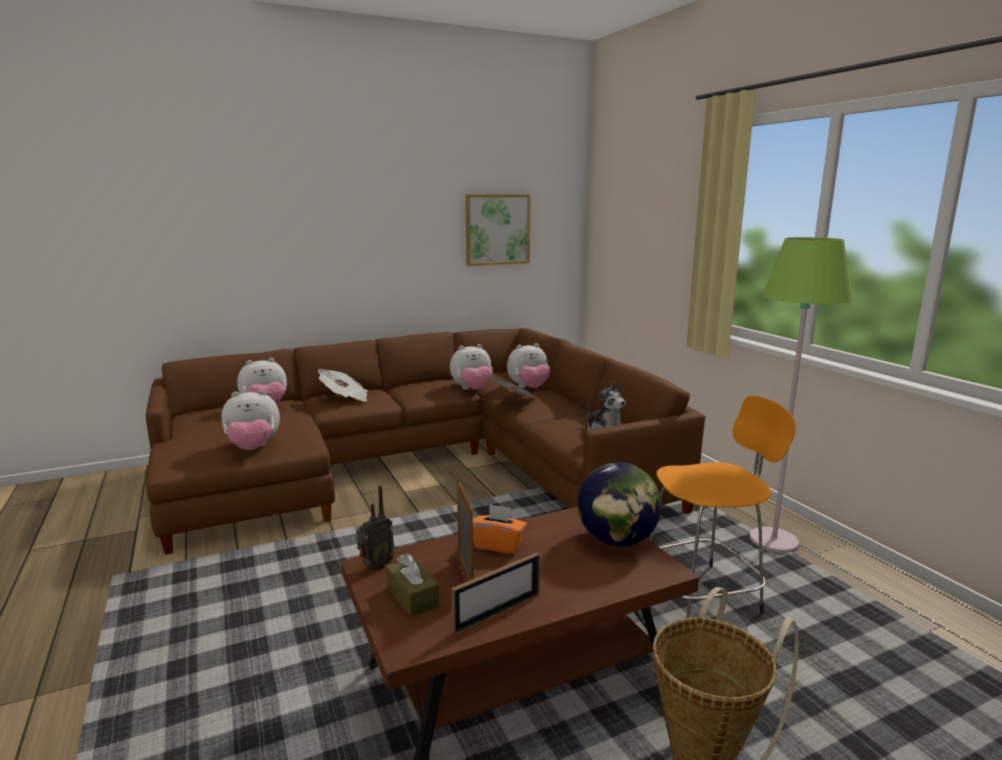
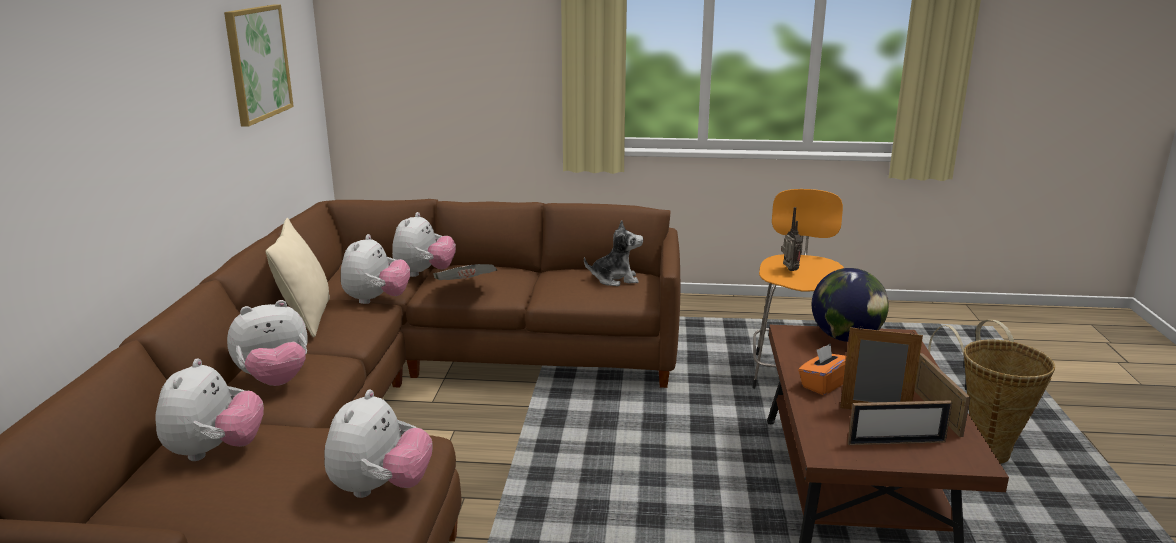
camera: 60 degrees left, 5 degrees up
newspaper [318,369,368,402] -> plush toy [227,300,308,386]
radio [356,485,394,570] -> radio moved to [781,207,802,271]
brown tissue box [386,553,439,617] -> picture frame [848,400,952,445]
green floor lamp [750,237,852,553] -> none
none -> beige pillow [266,218,330,338]

